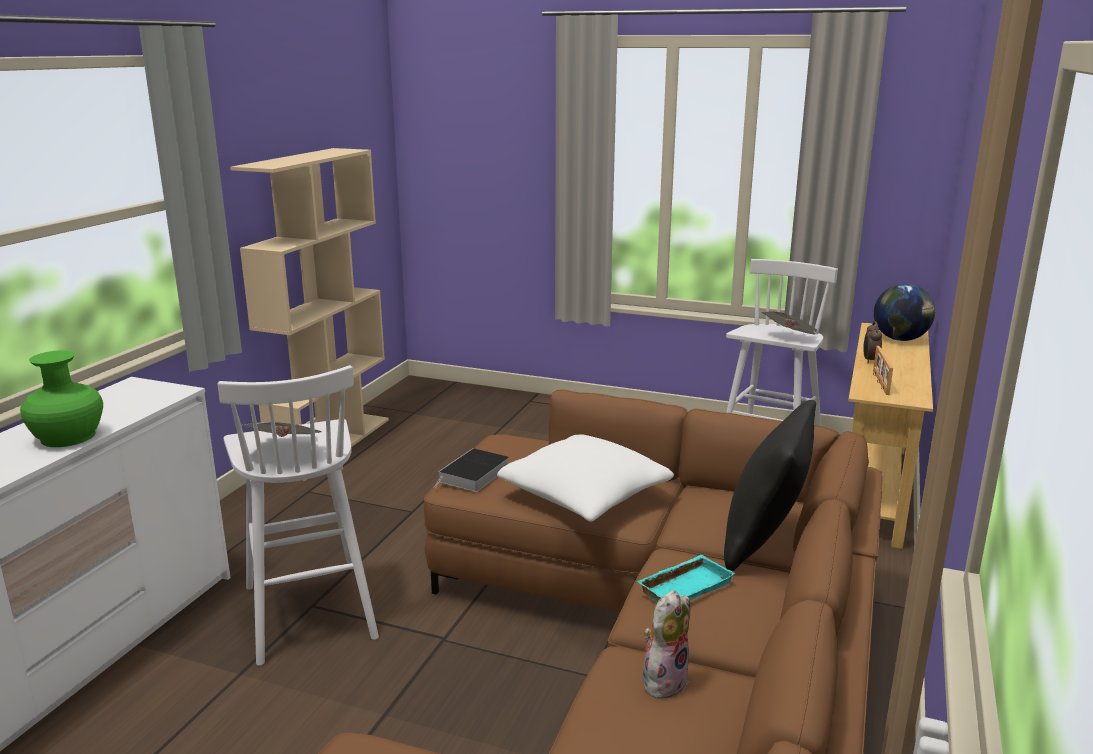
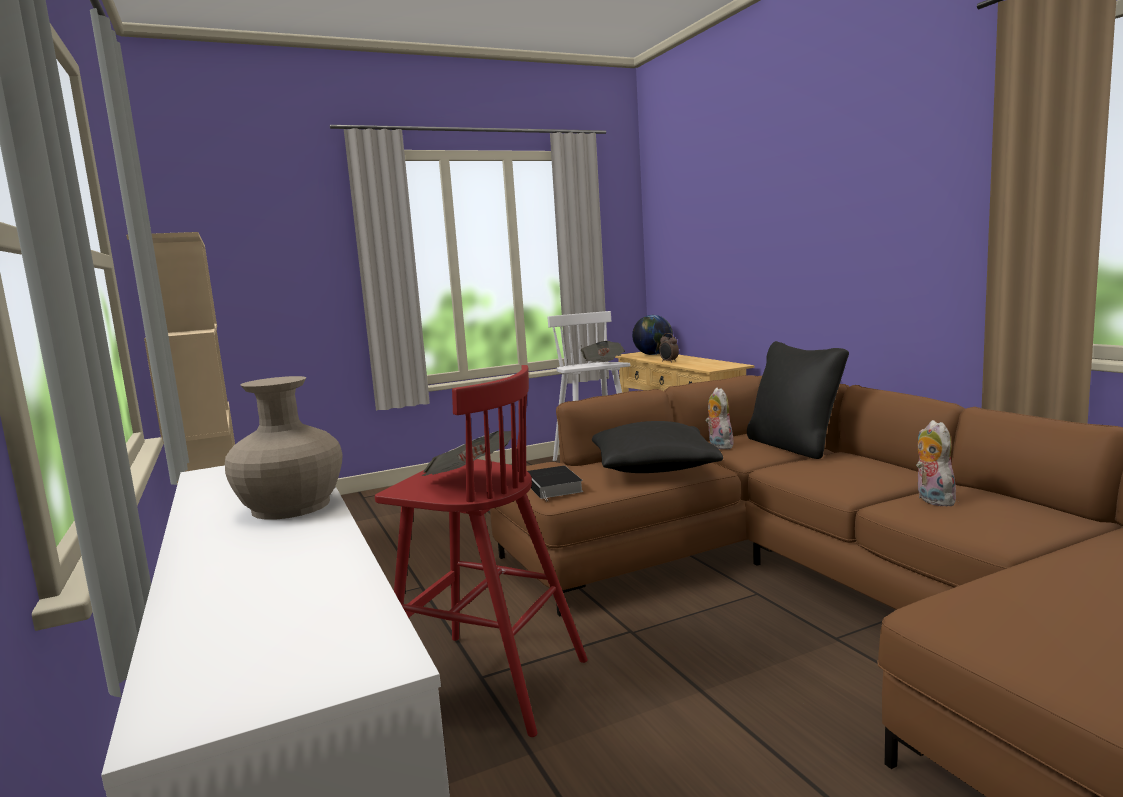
camera: 45 degrees left, 10 degrees down
green vase [20,350,103,447] -> beige vase [225,376,343,520]
white stool [218,365,379,666] -> red stool [375,365,588,737]
white pillow [497,434,674,522] -> black pillow [592,421,723,473]
turquoise tray [637,555,735,602] -> none
picture frame [873,346,893,395] -> none
none -> plush toy [706,388,734,450]

